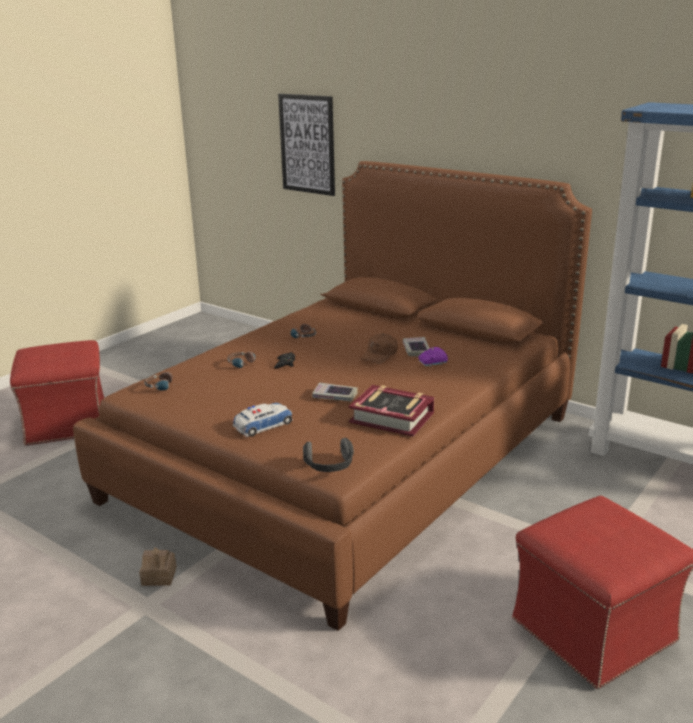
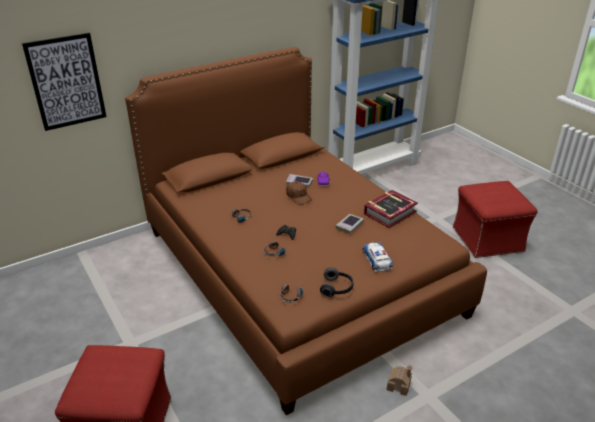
camera: 70 degrees left, 10 degrees up
headphones [303,438,354,472] -> headphones moved to [320,268,353,297]

